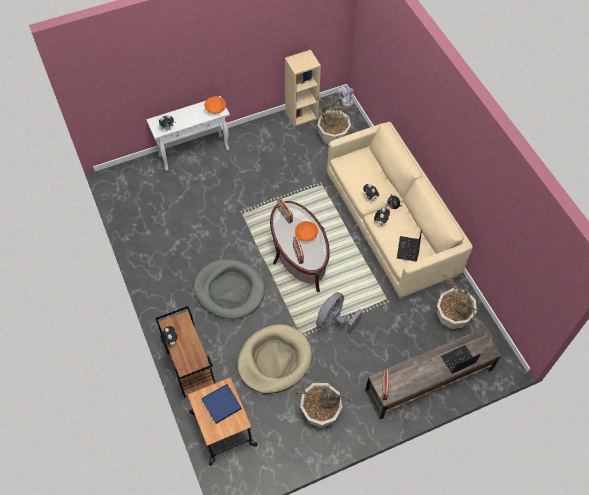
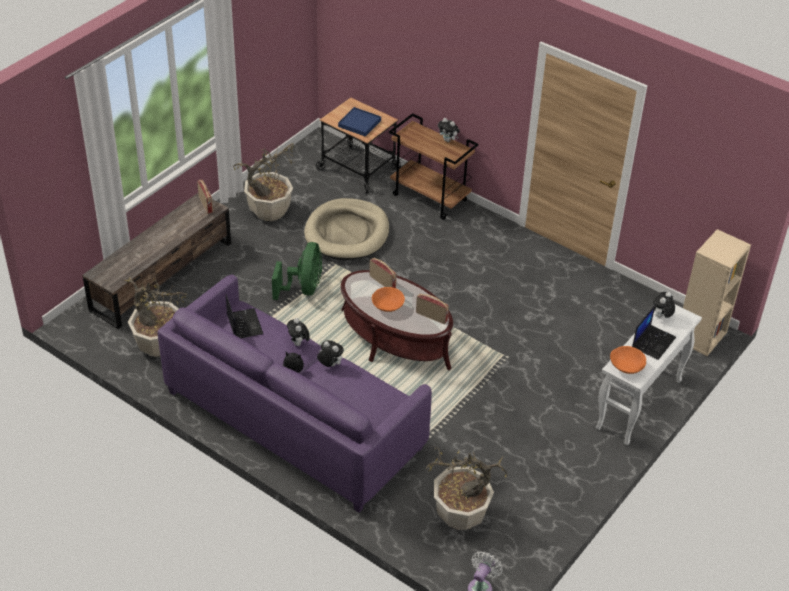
camera: 150 degrees right, 15 degrees down
grey dog bed [194,259,265,319] -> none
beige bookcase [285,50,321,127] -> beige bookcase moved to [683,229,751,356]
grey fan [316,292,363,334] -> green fan [272,242,322,300]
beige sofa [327,122,473,300] -> purple sofa [157,274,432,513]
laptop [441,345,481,374] -> laptop moved to [632,305,676,360]

